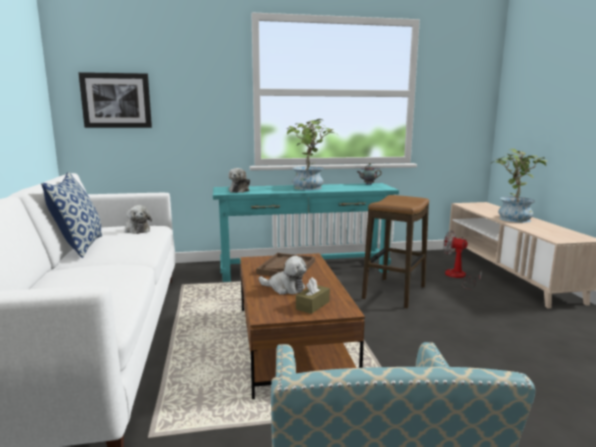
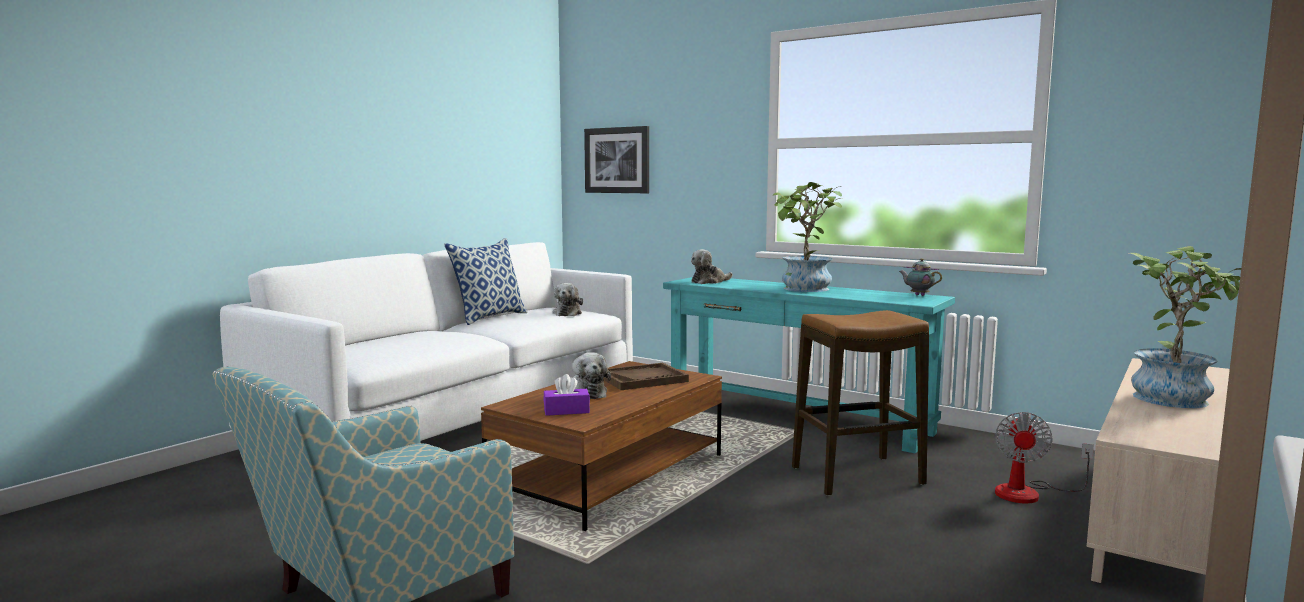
camera: 45 degrees right, 5 degrees down
brown tissue box [296,277,330,314] -> purple tissue box [543,374,590,416]
fan [443,230,482,290] -> fan turned 150 degrees counterclockwise [995,412,1094,503]

